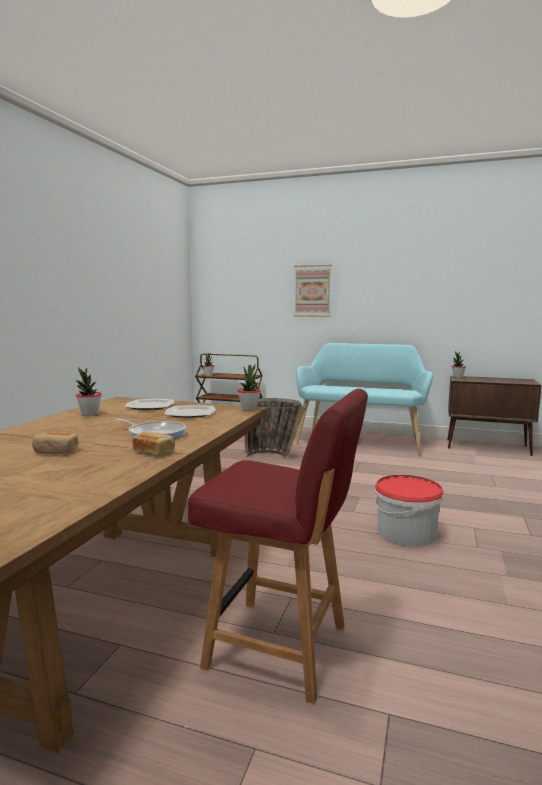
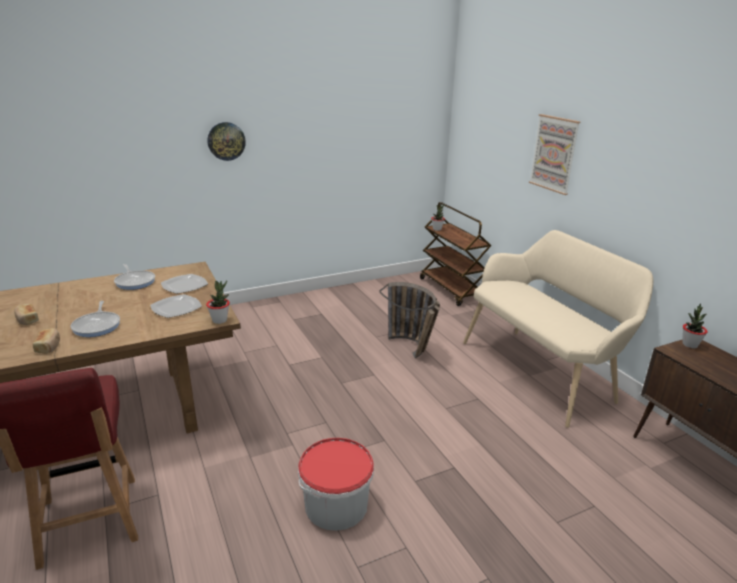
camera: 45 degrees right, 15 degrees up
potted plant [76,368,102,416] -> frying pan [114,264,155,290]
turquoise bench [296,343,433,456] -> beige bench [463,230,653,428]
none -> wall clock [207,122,246,161]

